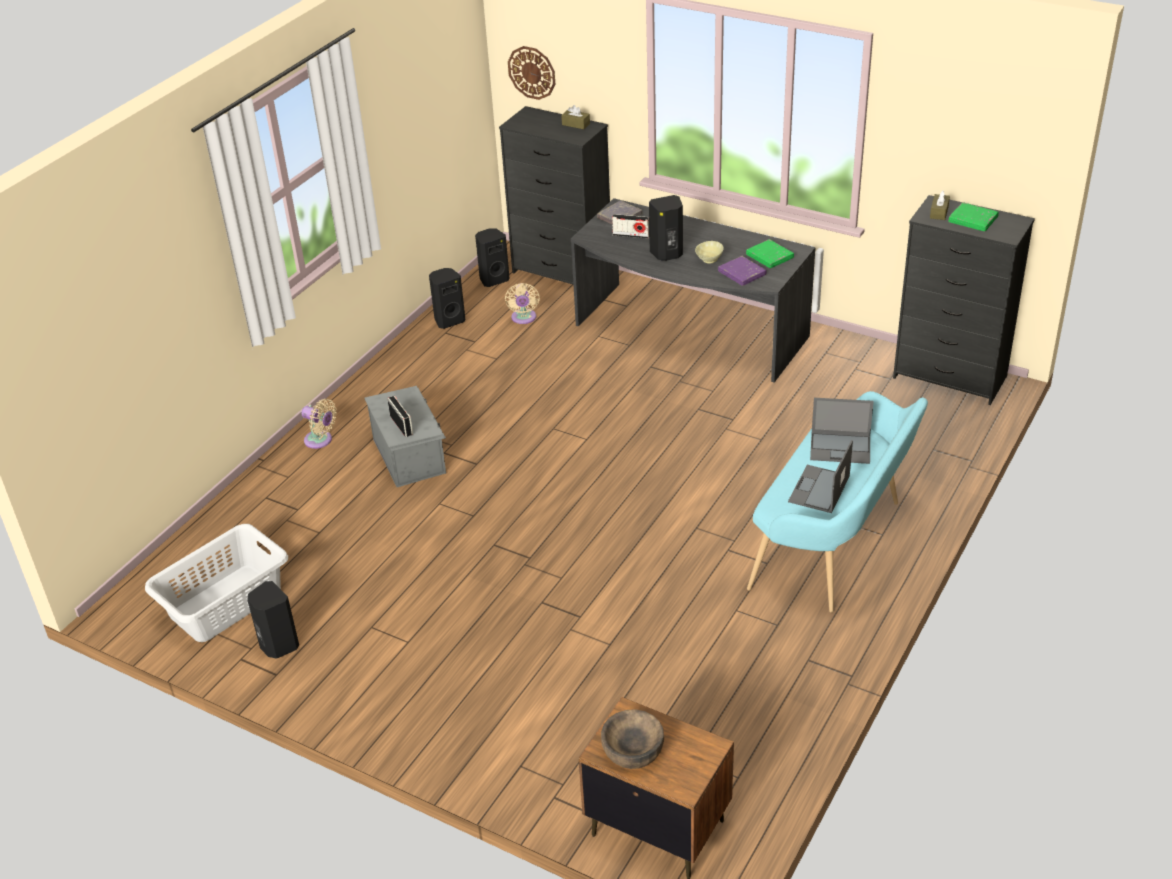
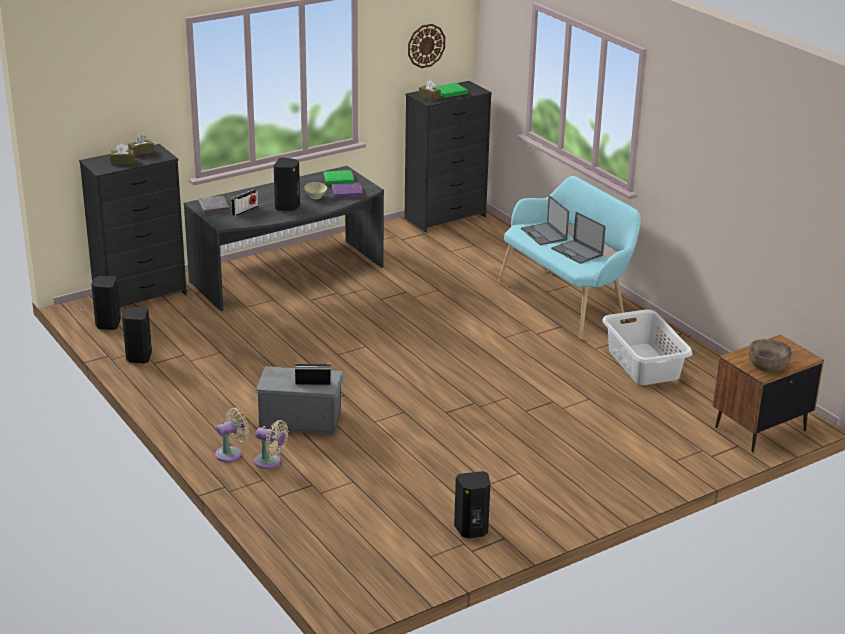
camera: 65 degrees left, 10 degrees down
grey laundry basket [145,524,288,642] -> grey laundry basket moved to [602,309,692,385]
beige fan [505,283,540,324] -> beige fan moved to [254,420,289,469]
wall clock [508,46,555,100] -> wall clock moved to [408,24,445,68]
laptop [810,398,874,464] -> laptop turned 120 degrees clockwise [521,195,569,245]
none -> brown tissue box [110,143,135,164]

